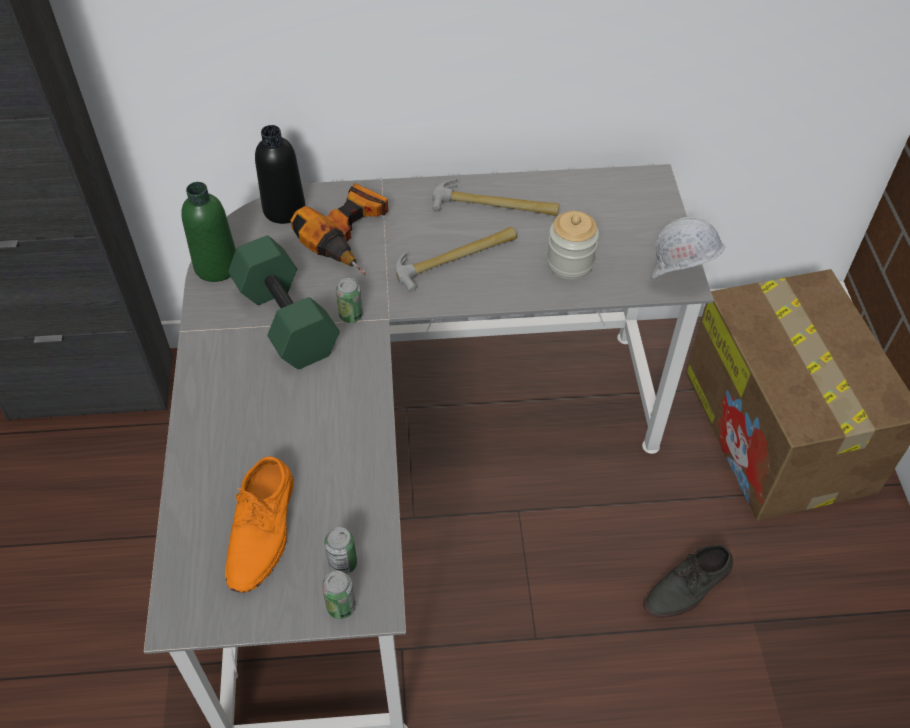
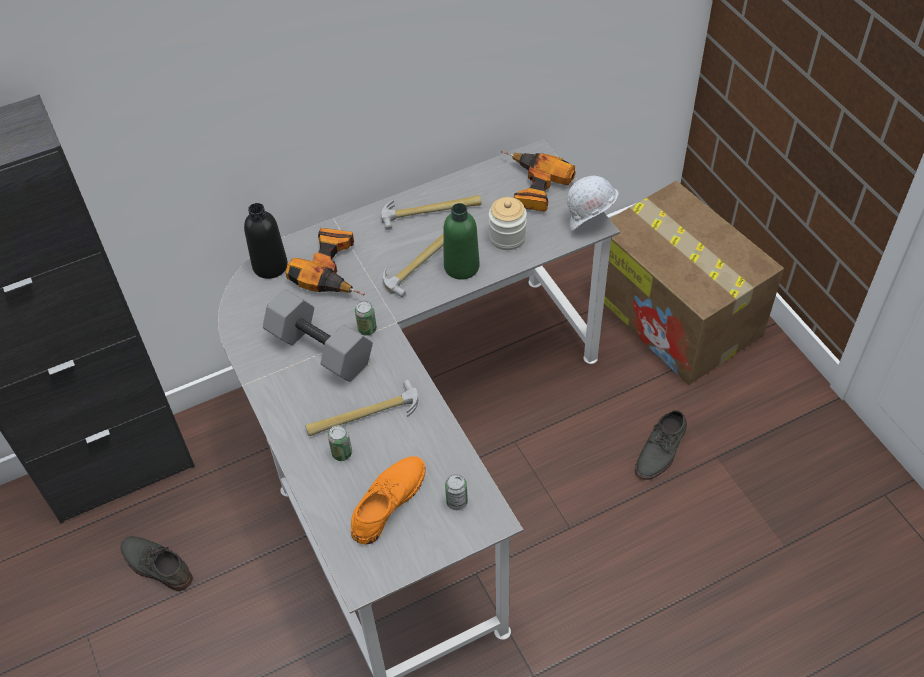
camera: 20 degrees left, 0 degrees up
green bottle [181,182,236,282] -> green bottle moved to [443,203,480,280]
orange shoe [225,456,294,593] -> orange shoe turned 135 degrees counterclockwise [351,456,426,545]
green dumbbell [228,235,340,369] -> grey dumbbell [263,289,373,382]
can [322,571,356,619] -> can moved to [328,425,352,461]
none -> grey shoe [120,536,193,591]
none -> hammer [305,380,418,436]
none -> power drill [501,151,575,212]

